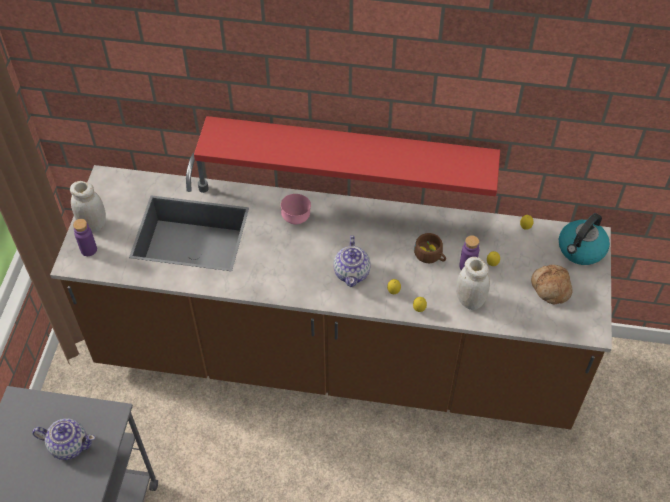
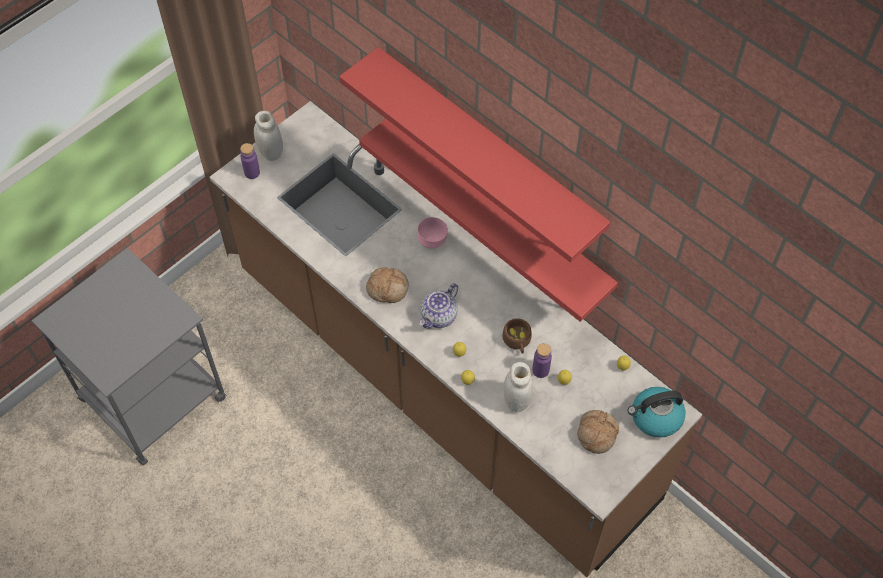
camera: 35 degrees right, 5 degrees up
teapot [32,418,95,460] -> none
none -> red shelf [339,47,610,263]
none -> bread [366,267,408,303]

